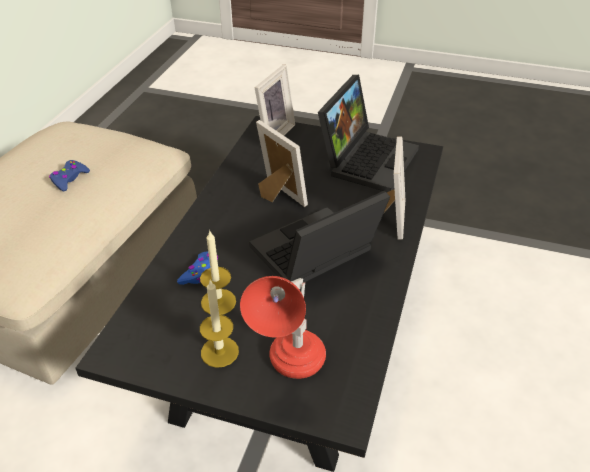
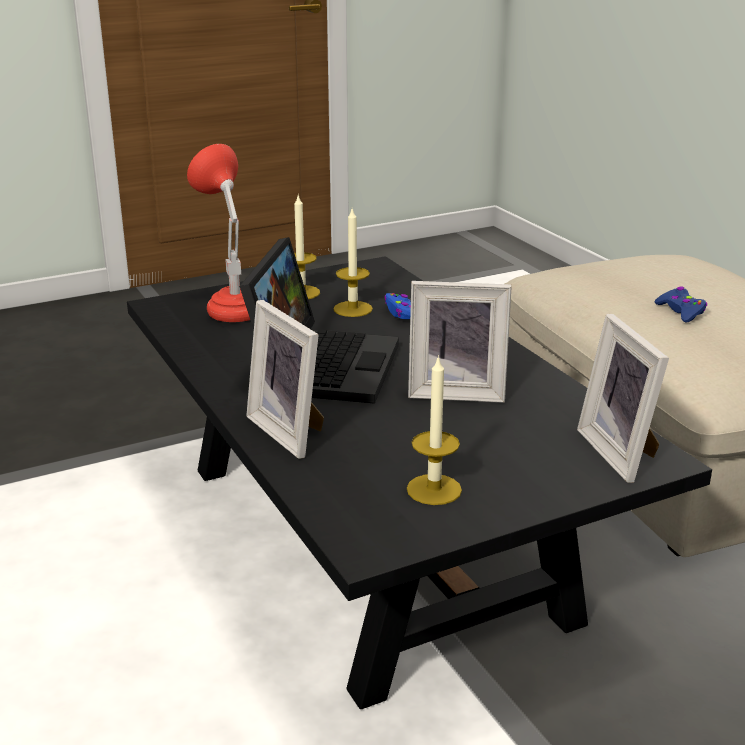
camera: 135 degrees right, 15 degrees down
laptop [318,75,419,192] -> candle [407,355,462,505]

